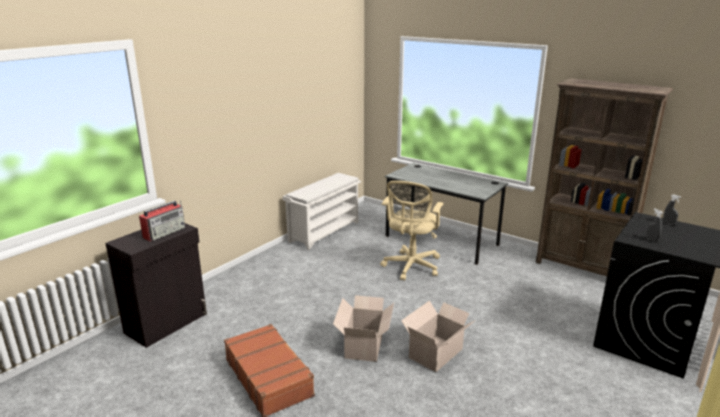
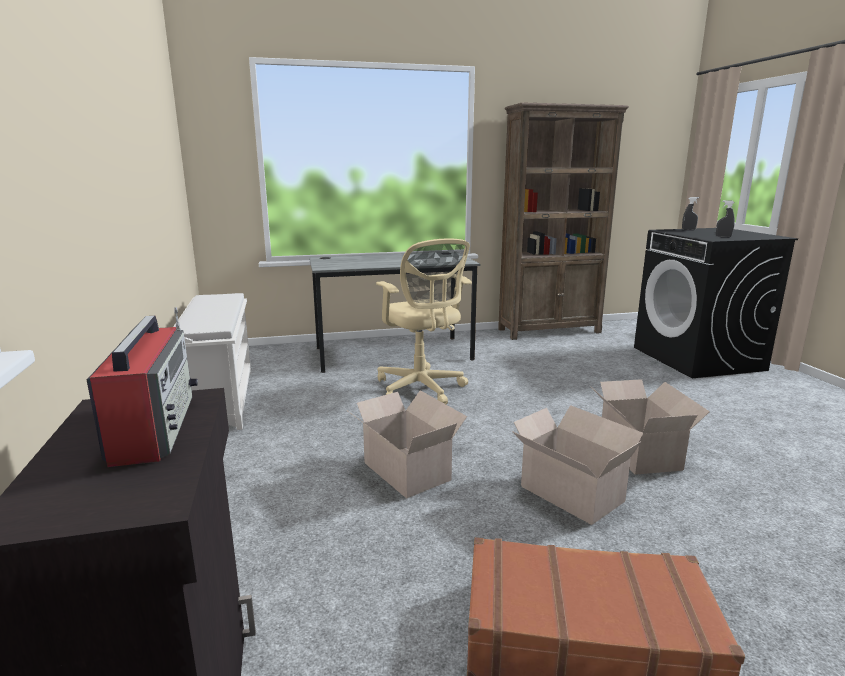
camera: 50 degrees left, 5 degrees down
none -> cardboard box [348,390,467,499]

